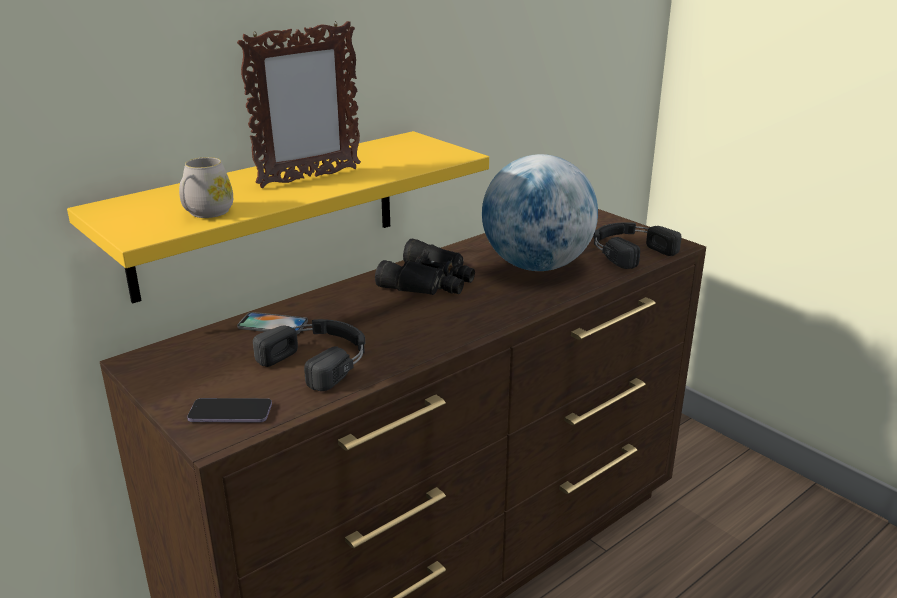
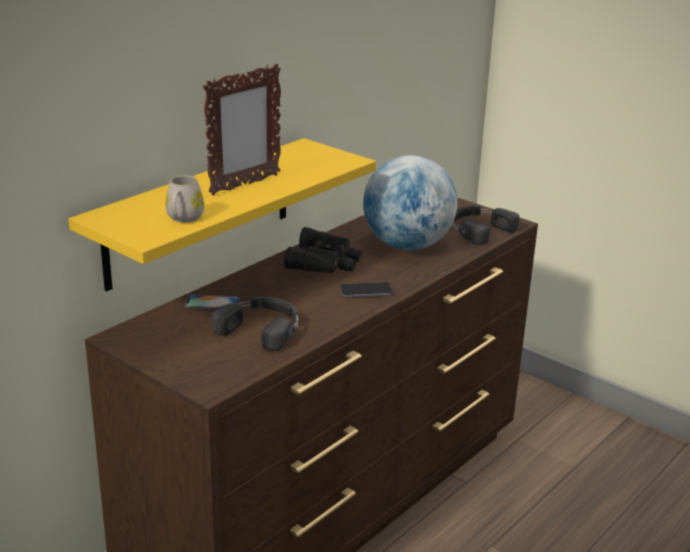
camera: 10 degrees left, 0 degrees up
phone [187,398,272,423] -> phone moved to [339,282,393,297]

